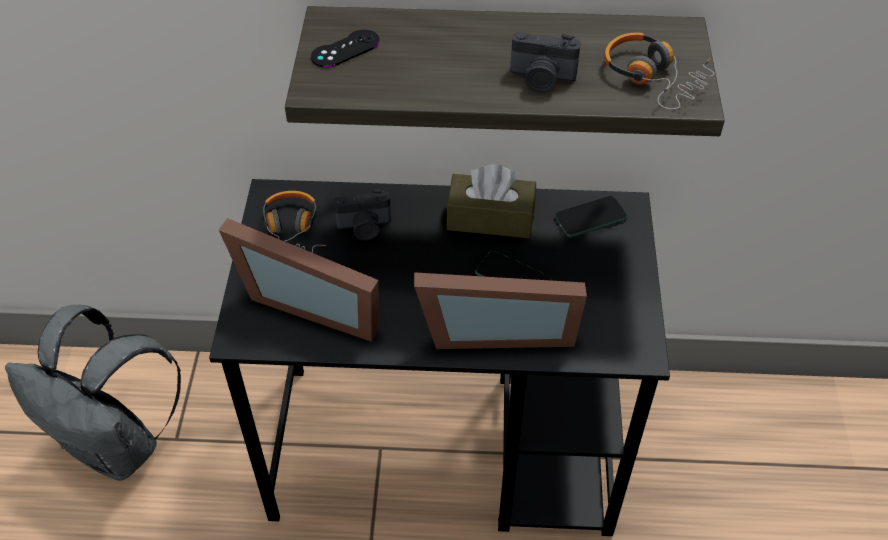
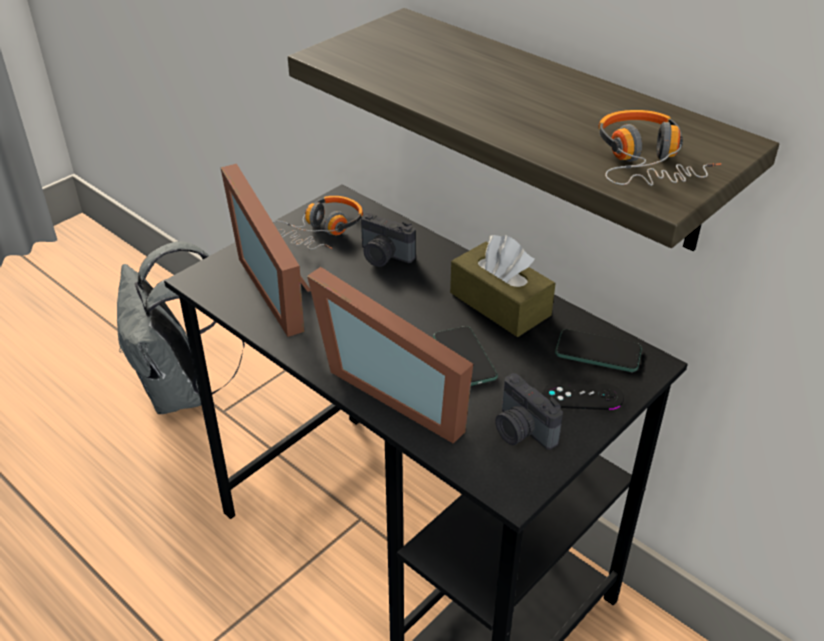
camera: 40 degrees right, 10 degrees down
black game controller [311,30,380,68] -> black game controller moved to [543,381,624,410]
camera [510,32,581,93] -> camera moved to [495,373,563,450]

